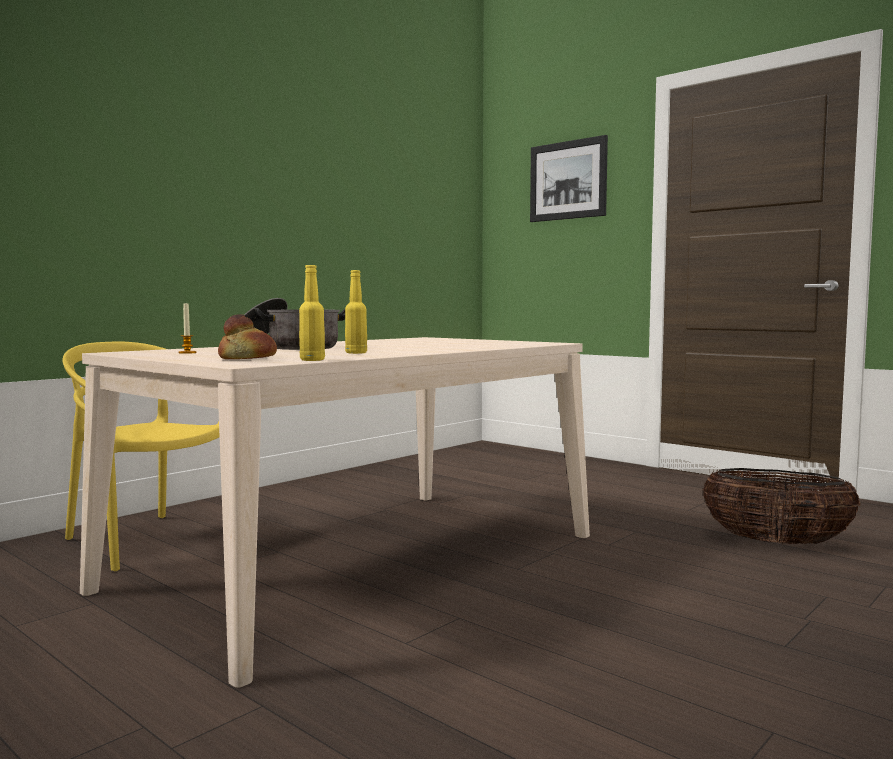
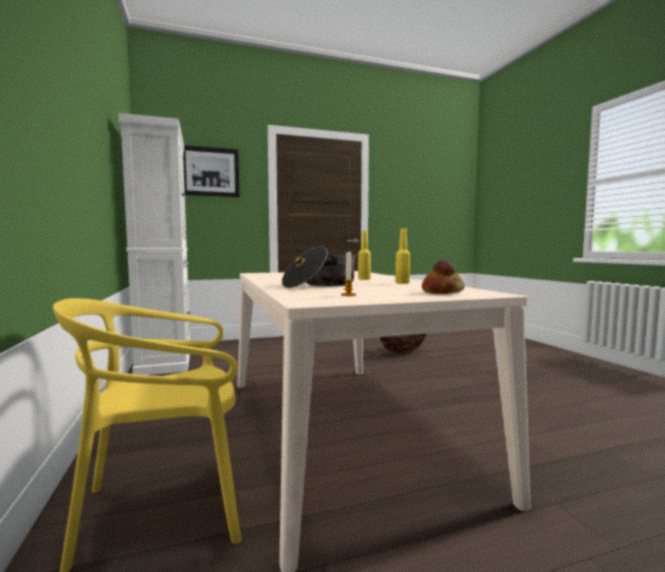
camera: 60 degrees left, 0 degrees up
yellow bottle [299,265,325,361] -> yellow bottle moved to [358,231,371,280]
none -> white cabinet [118,113,190,375]

